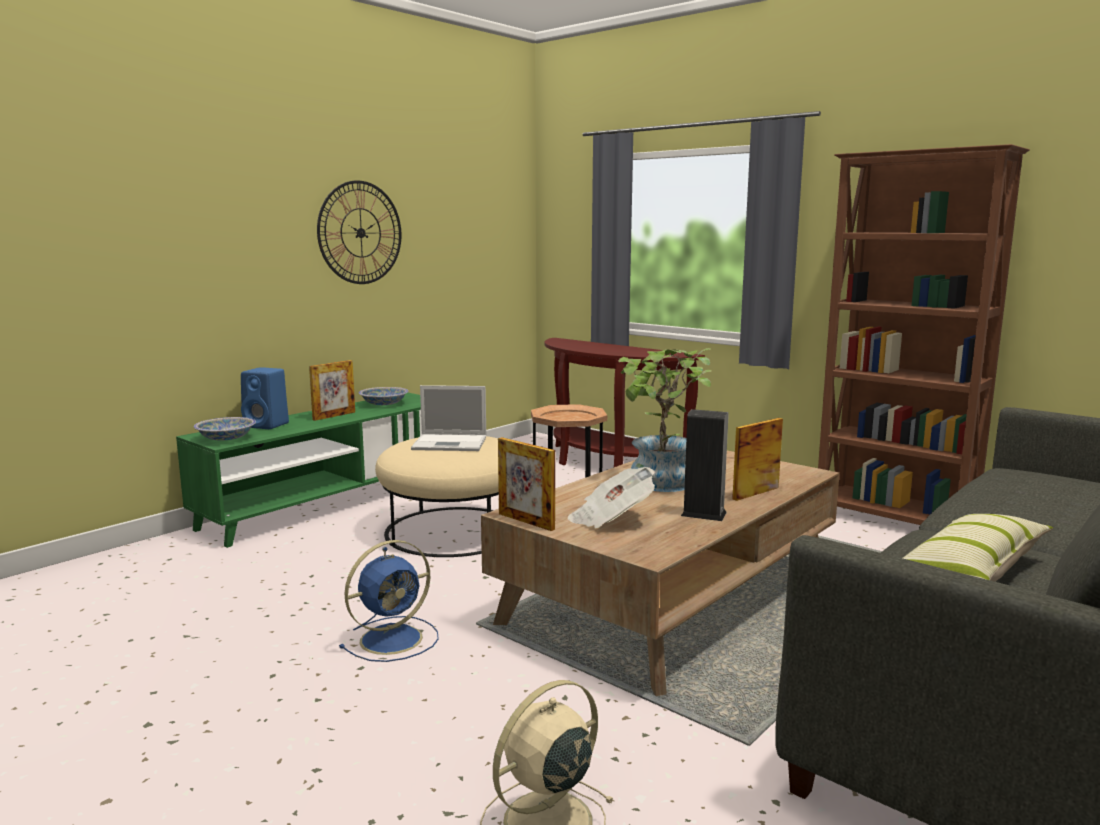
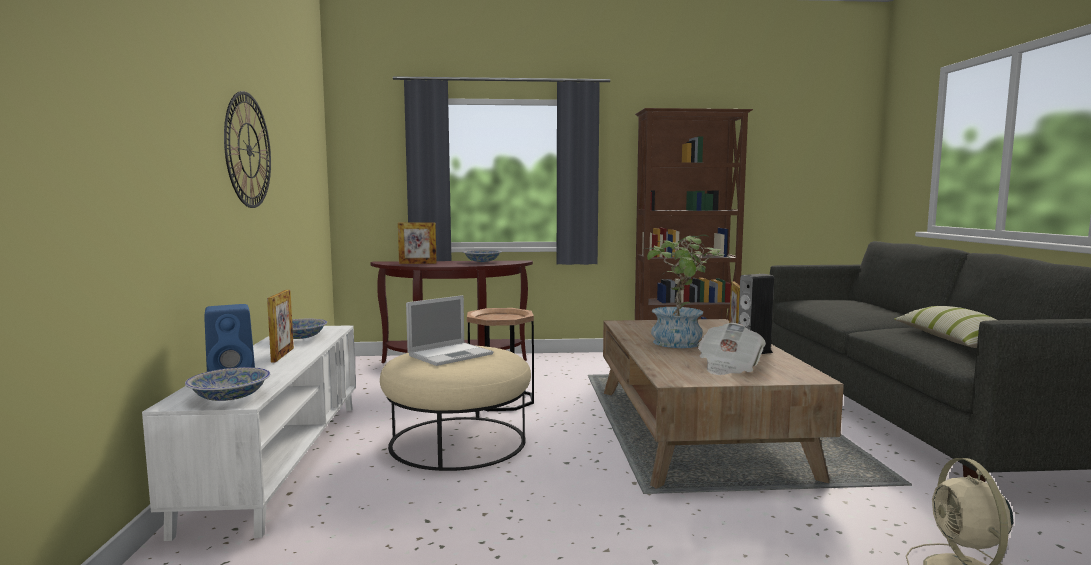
camera: 45 degrees left, 5 degrees down
green tv stand [176,393,422,548] -> white tv stand [142,325,356,541]
blue fan [339,540,439,662] -> none
picture frame [498,437,555,531] -> picture frame moved to [398,222,437,264]
none -> bowl [463,250,502,262]

